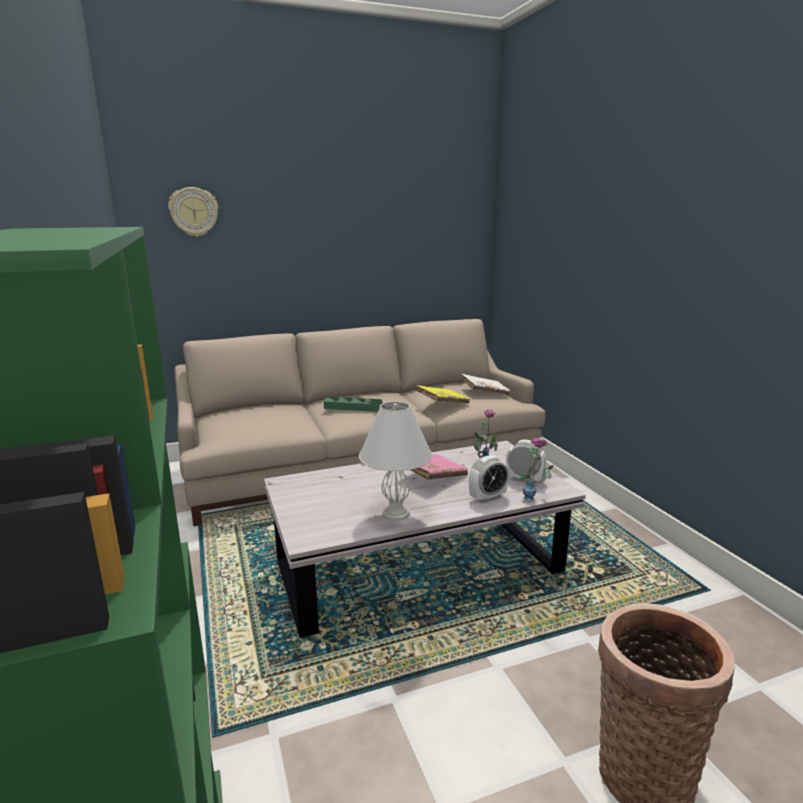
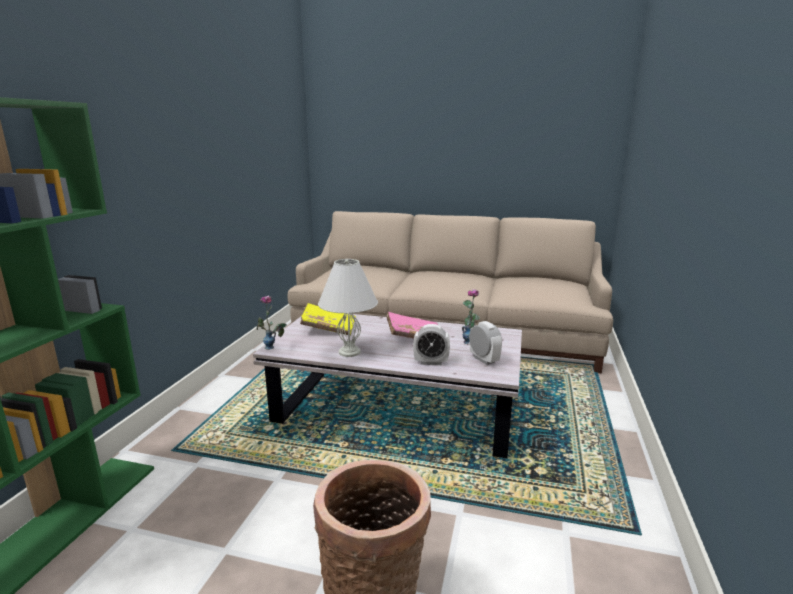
camera: 35 degrees right, 0 degrees up
wall clock [168,187,218,237] -> none
green tray [324,397,383,412] -> none
yellow book [415,385,470,403] -> yellow book moved to [300,303,356,336]
white book [460,374,510,395] -> none
vase [520,437,553,502] -> vase moved to [257,296,287,350]

